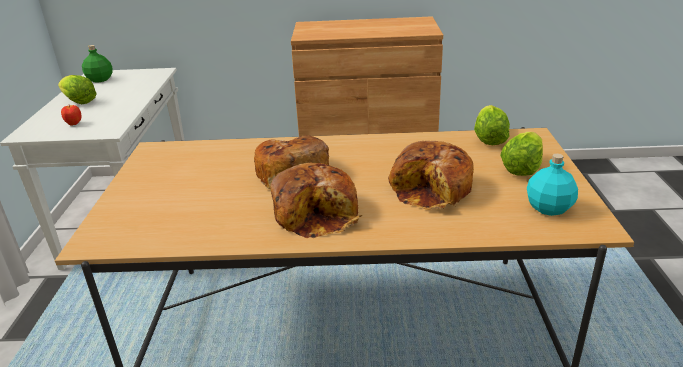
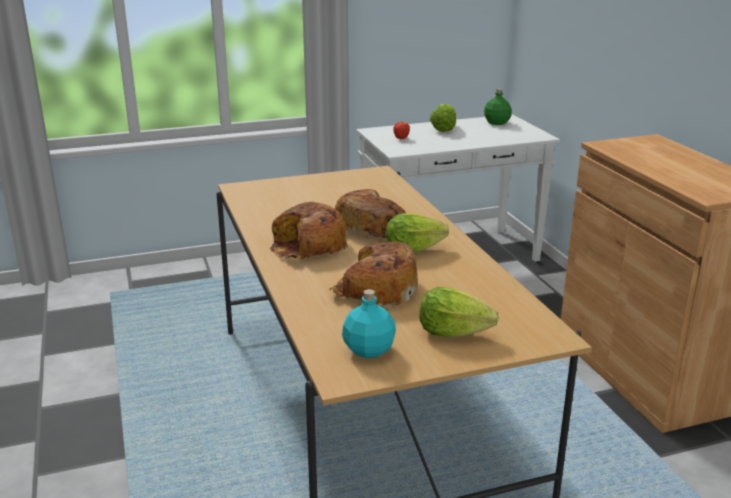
camera: 70 degrees right, 5 degrees down
lettuce [474,105,510,145] -> lettuce moved to [386,213,449,252]

